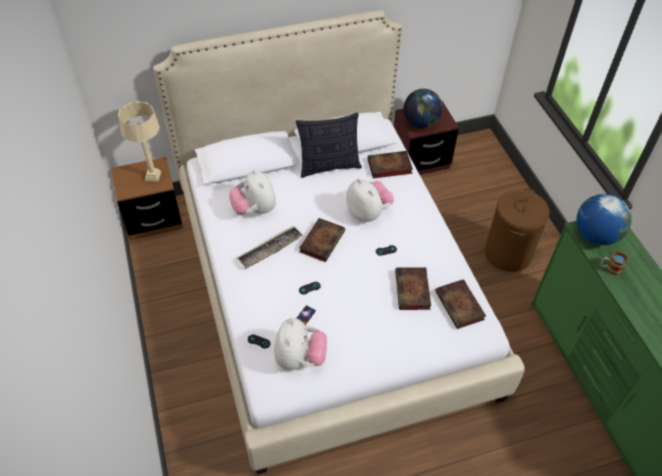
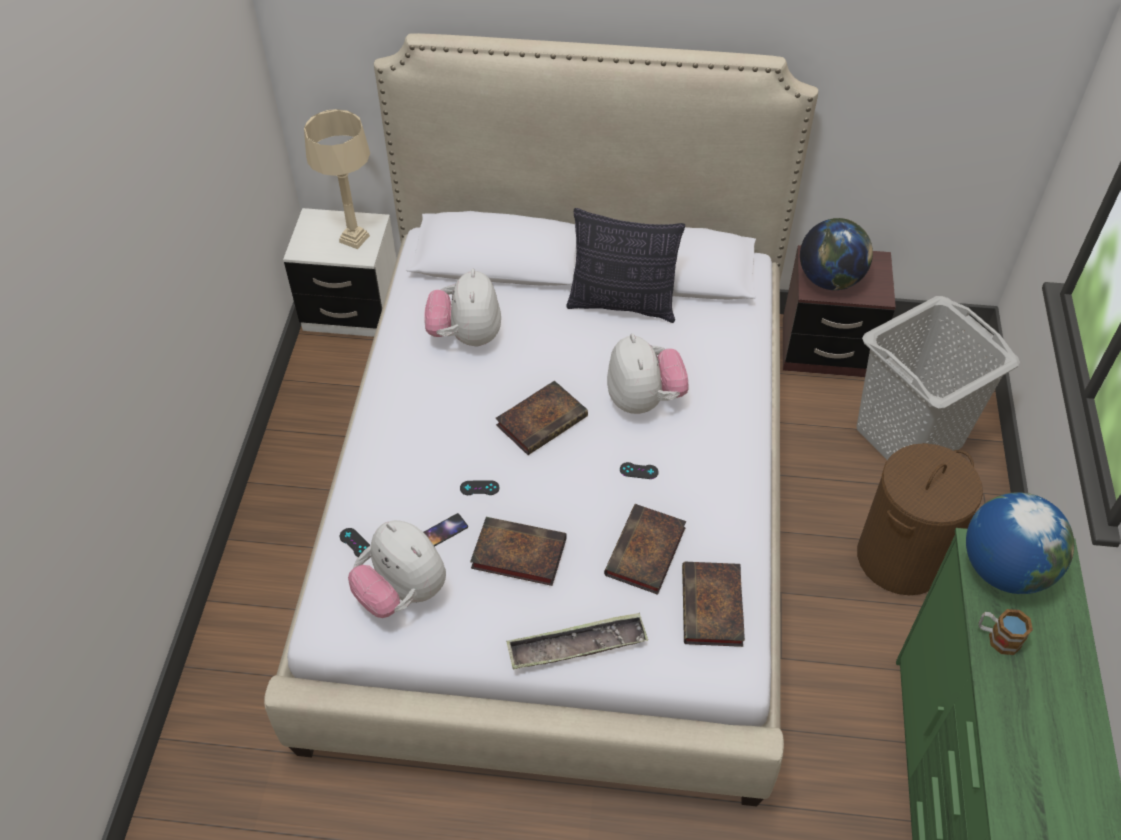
camera: 25 degrees right, 0 degrees up
brown nightstand [111,157,183,240] -> white nightstand [283,208,397,337]
tray [237,225,303,269] -> tray moved to [506,613,648,669]
plush toy [274,318,327,370] -> plush toy turned 105 degrees clockwise [348,520,446,618]
book [368,151,413,179] -> book moved to [470,517,567,586]
none -> grey laundry basket [856,296,1020,460]

